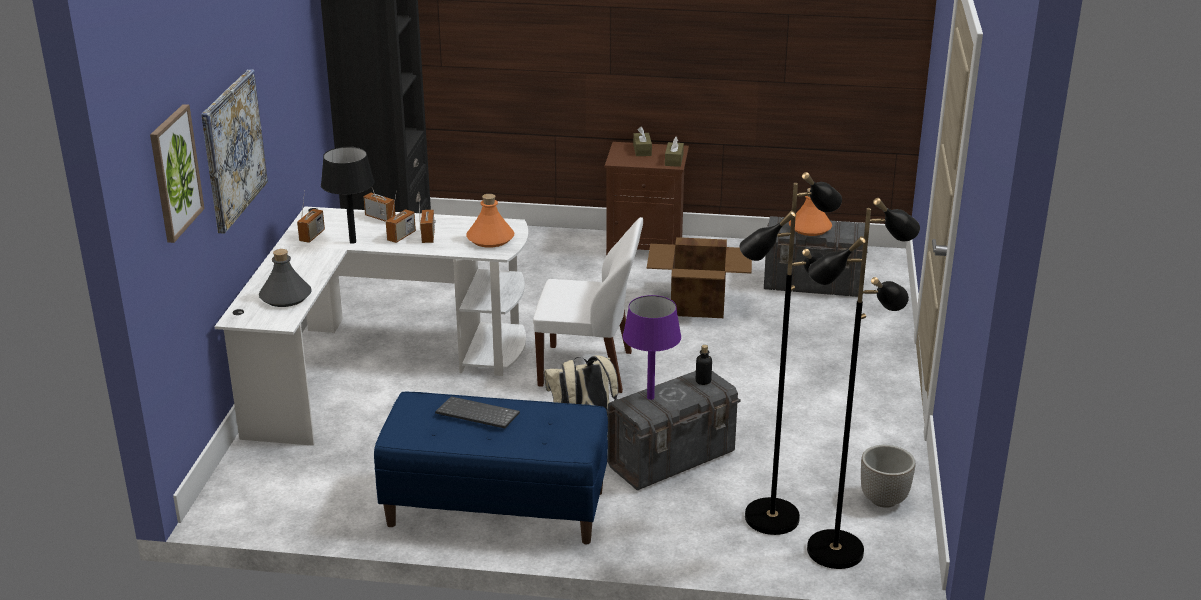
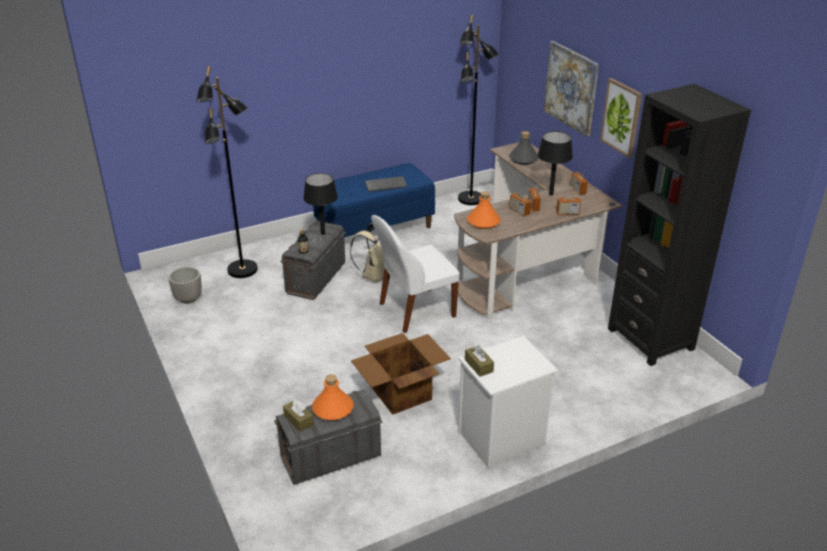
camera: 145 degrees right, 5 degrees up
picture [150,104,205,243] -> picture moved to [600,78,642,158]
white desk [215,207,528,446] -> brown desk [454,142,622,319]
brown nightstand [605,142,689,256] -> white nightstand [458,336,558,468]
purple table lamp [623,295,681,400] -> black table lamp [303,173,338,235]
brown tissue box [633,127,652,156] -> brown tissue box moved to [283,399,314,432]
black floor lamp [807,198,920,569] -> black floor lamp moved to [458,15,499,205]

